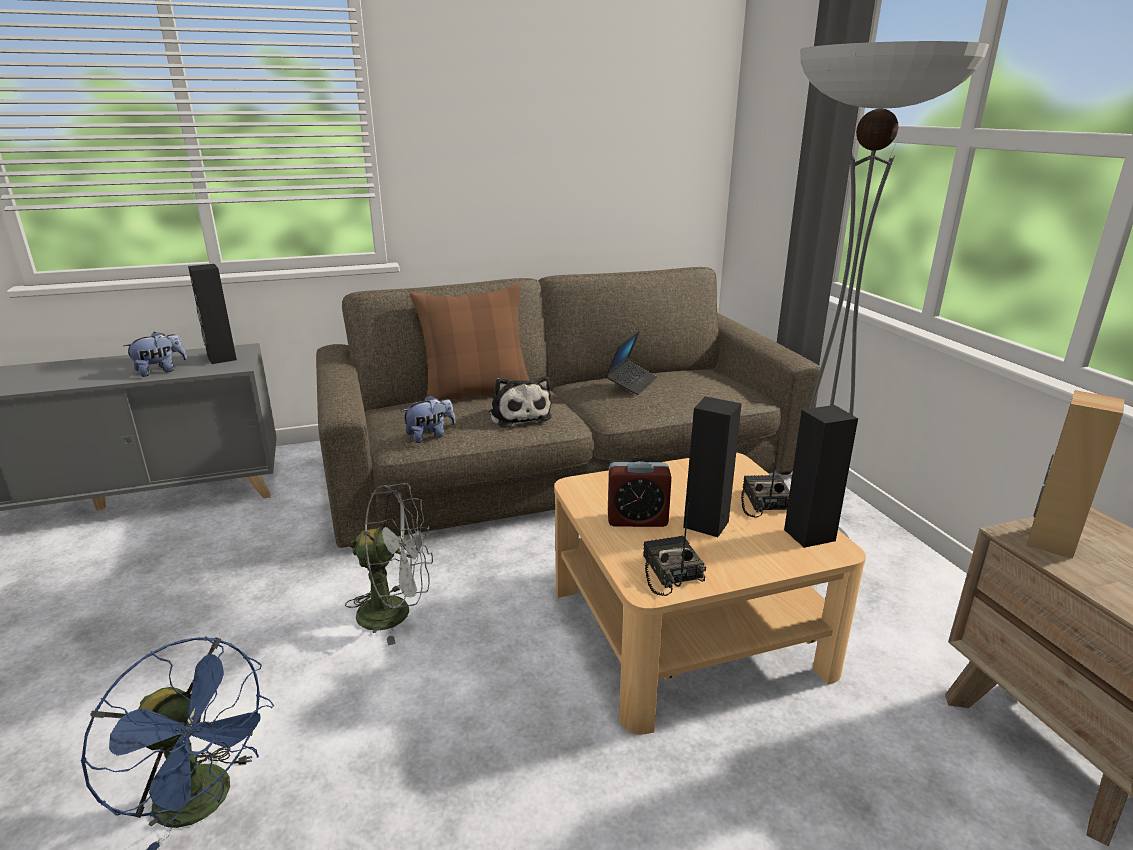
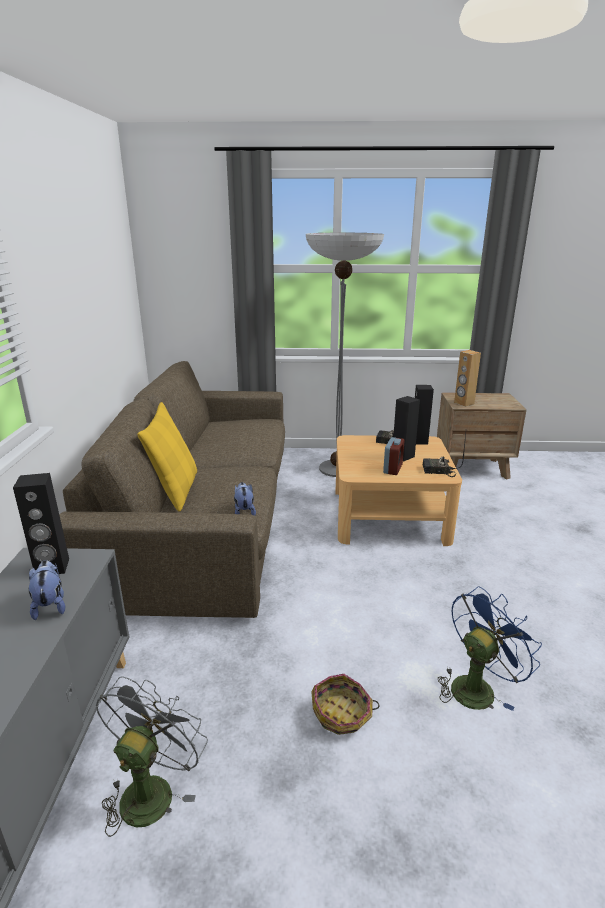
camera: 70 degrees left, 0 degrees up
grey fan [345,483,433,646] -> grey fan moved to [96,677,208,837]
brown pillow [410,284,529,401] -> yellow pillow [137,402,197,512]
plush toy [489,376,552,428] -> none
laptop [606,330,657,395] -> none
none -> basket [311,674,379,735]

